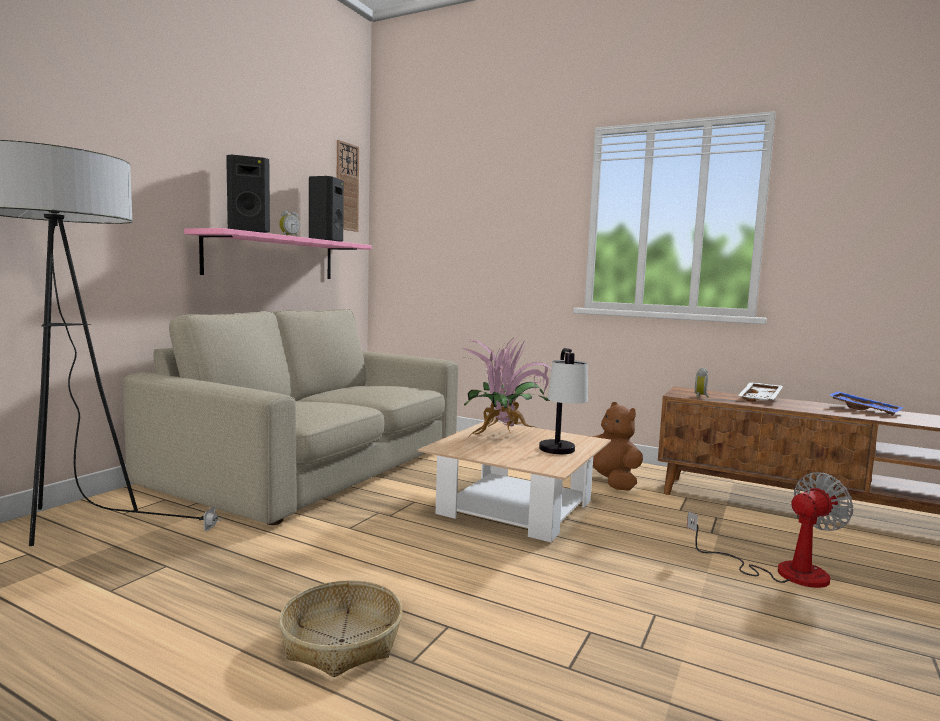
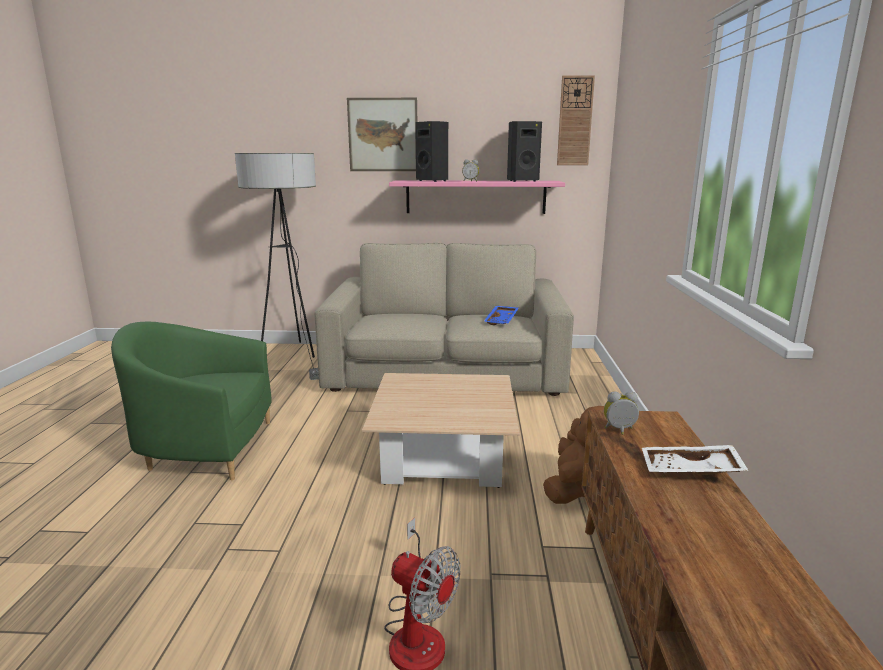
camera: 65 degrees right, 10 degrees up
basket [279,580,403,677] -> green armchair [111,322,272,480]
potted plant [462,336,552,435] -> none
table lamp [539,348,588,454] -> none
blue tray [829,391,904,416] -> blue tray moved to [483,306,519,325]
none -> picture [347,98,417,171]

